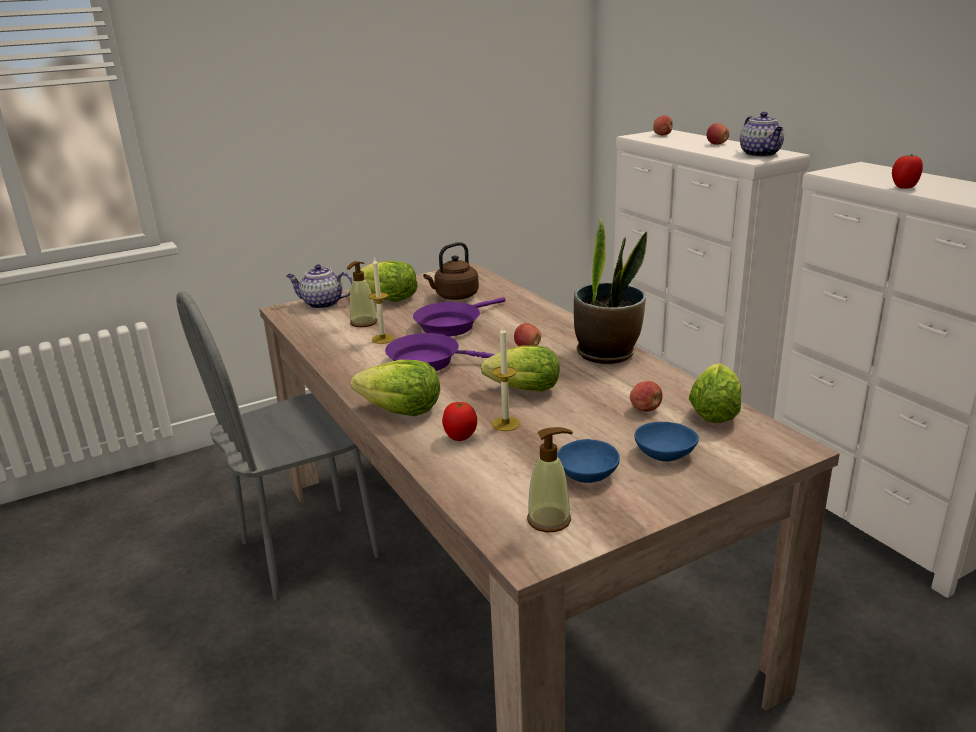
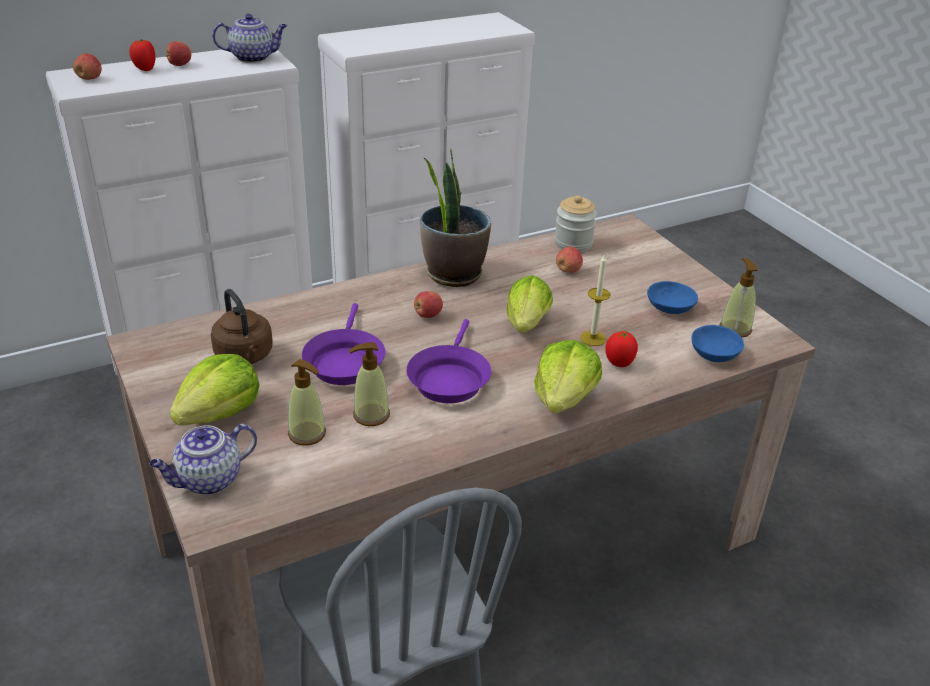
camera: 90 degrees left, 10 degrees up
teapot [286,264,353,309] -> teapot turned 45 degrees clockwise [149,424,257,495]
candle [369,257,394,344] -> soap dispenser [349,342,390,426]
purple frying pan [413,297,506,336] -> purple frying pan turned 45 degrees clockwise [302,303,386,385]
blue bowl [634,422,699,462] -> blue bowl moved to [691,325,744,362]
lettuce [689,363,741,423] -> jar [554,195,597,252]
tomato [892,154,923,189] -> tomato moved to [129,39,155,71]

